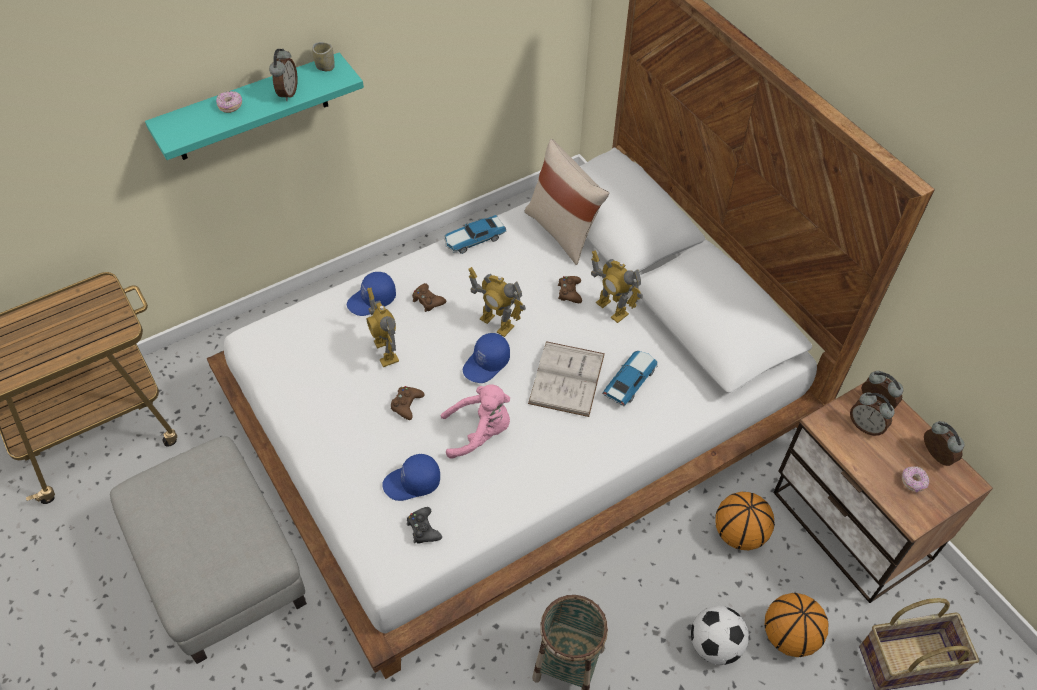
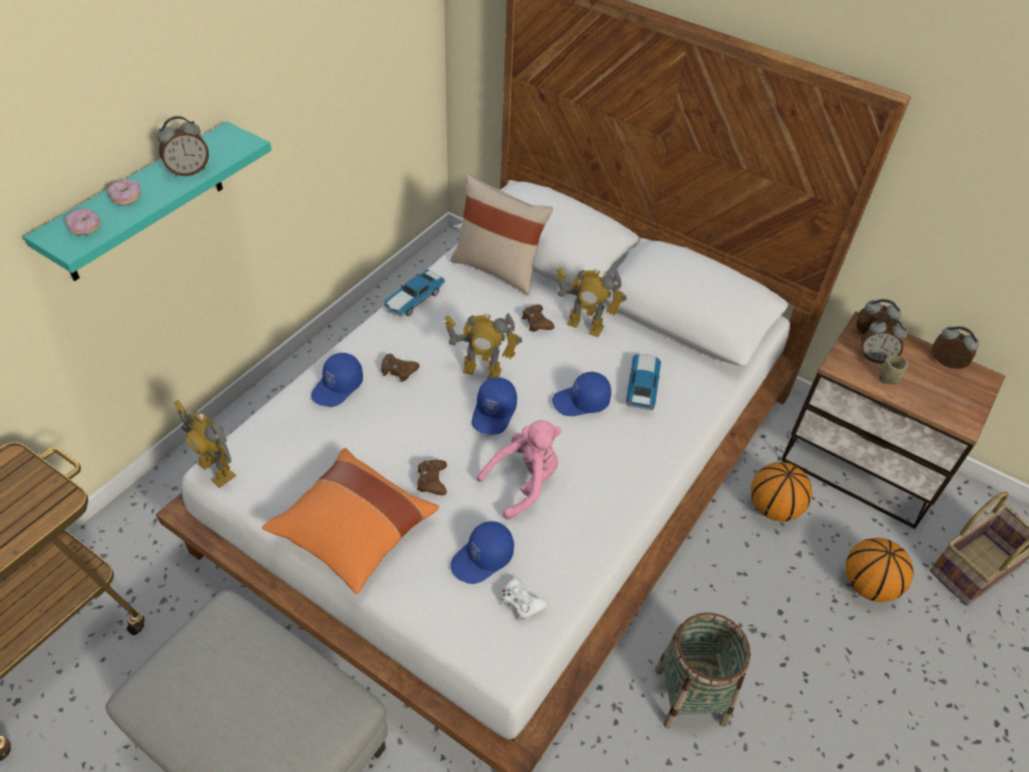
camera: 25 degrees left, 5 degrees down
alarm clock [269,49,298,101] -> alarm clock turned 75 degrees clockwise [157,116,209,177]
cup [312,42,335,71] -> cup moved to [879,355,908,385]
toy robot [366,288,399,367] -> toy robot moved to [174,400,236,488]
black game controller [407,507,442,544] -> white game controller [500,577,547,621]
white book [528,341,605,417] -> blue cap [552,372,611,416]
football [691,606,749,665] -> none
donut [902,466,929,493] -> donut moved to [65,208,101,235]
none -> orange pillow [262,448,439,594]

